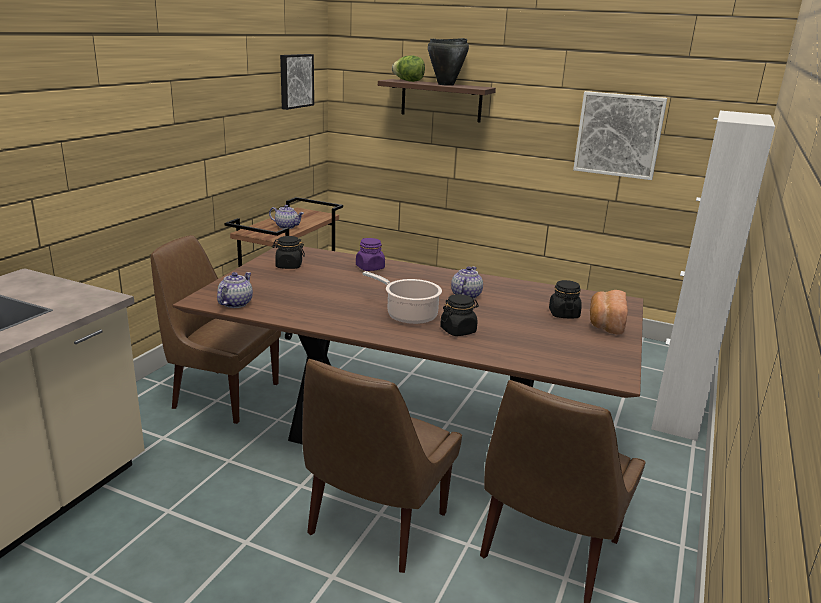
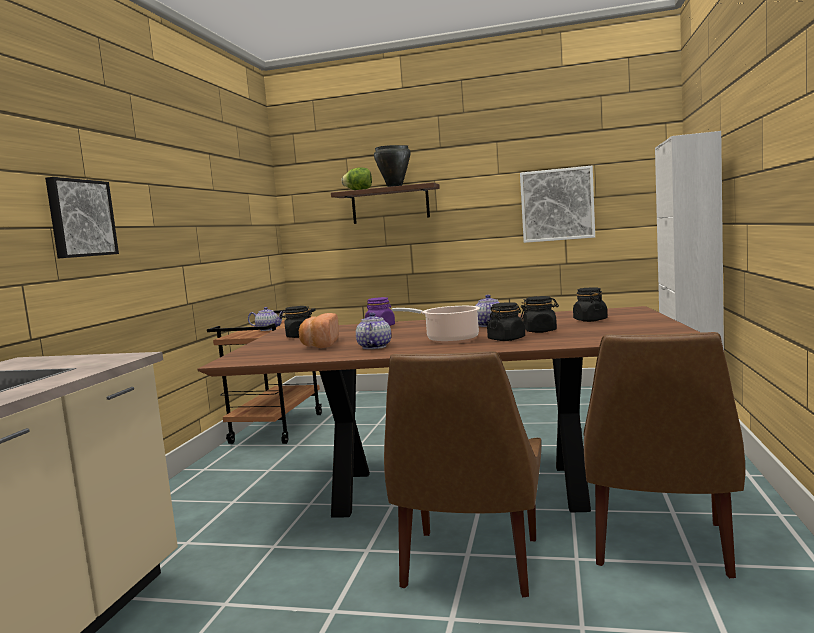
camera: 10 degrees left, 15 degrees down
brown chair [150,235,281,424] -> none
teapot [217,272,253,308] -> teapot moved to [356,313,391,349]
picture [280,54,314,110] -> picture moved to [45,177,119,259]
bread [590,290,628,335] -> bread moved to [299,313,339,348]
none -> black jar [521,296,559,333]

